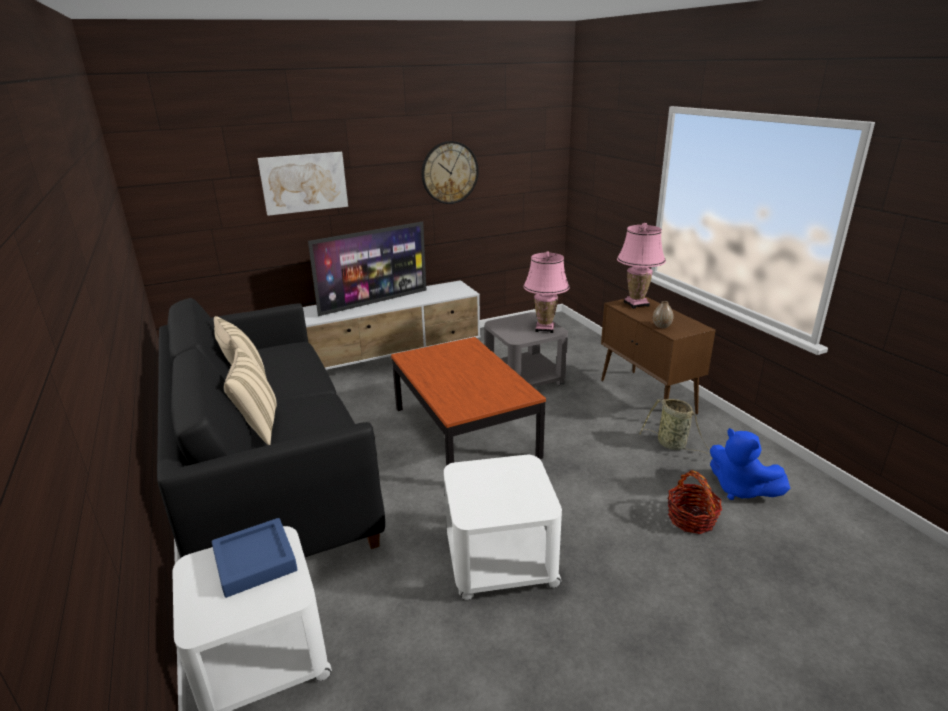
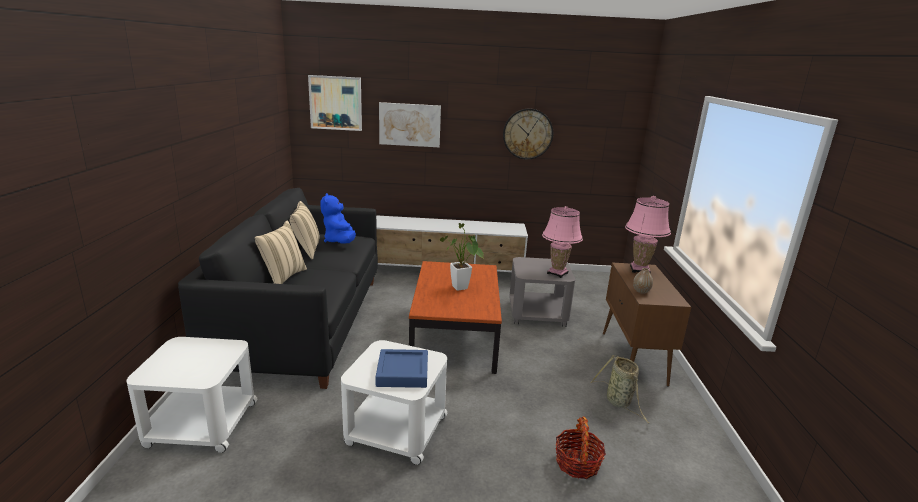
camera: 25 degrees right, 5 degrees down
blue tray [212,518,297,598] -> blue tray moved to [376,349,428,388]
television [308,221,426,316] -> none
blue plush toy [710,428,791,500] -> blue plush toy moved to [320,193,356,244]
none -> picture [308,75,362,131]
none -> potted plant [440,223,484,291]

